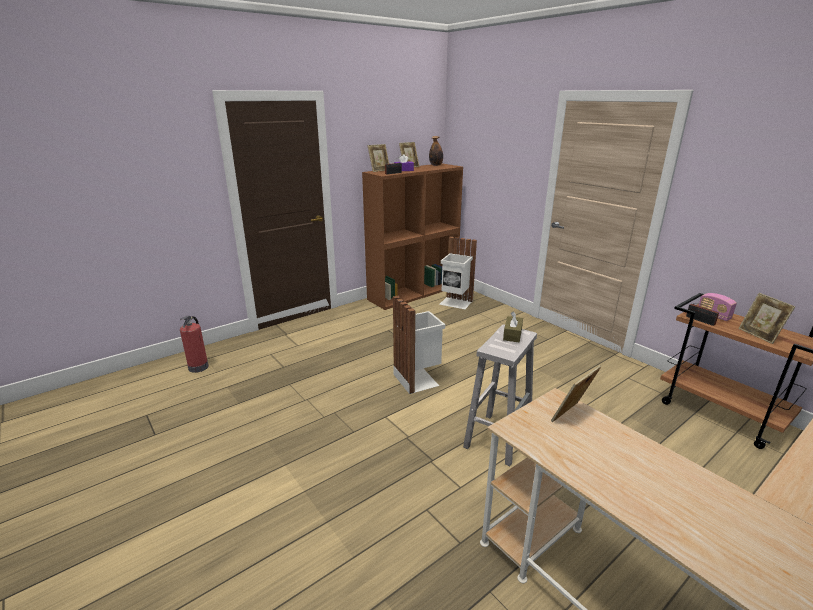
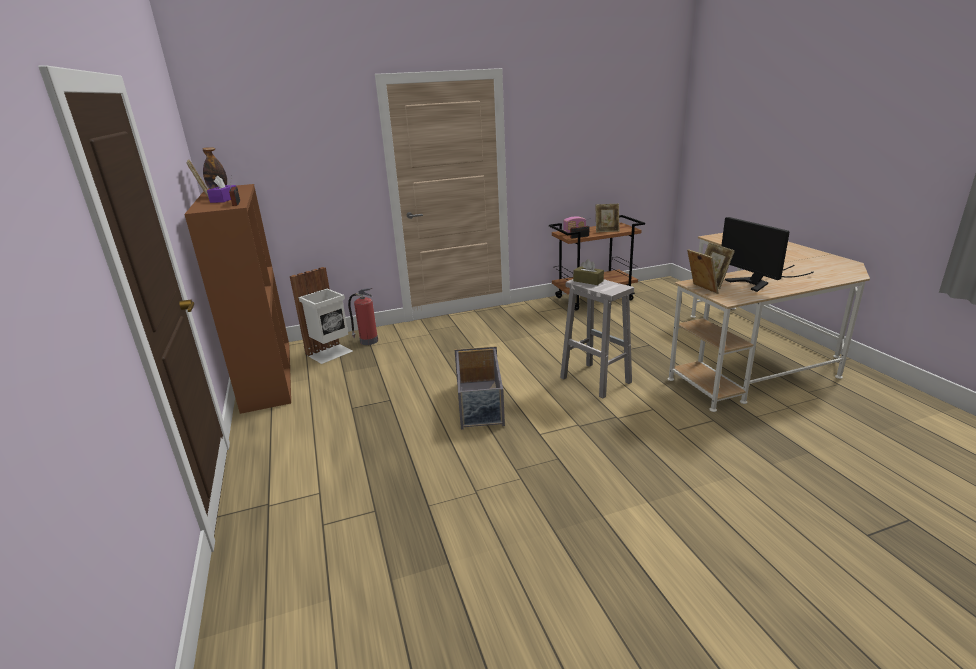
camera: 70 degrees left, 0 degrees up
fire extinguisher [180,316,209,373] -> fire extinguisher moved to [348,288,378,345]
picture frame [368,144,389,172] -> picture frame moved to [687,250,719,294]
white trash can [393,296,445,394] -> grey storage box [454,346,505,429]
none -> monitor [721,217,814,292]

